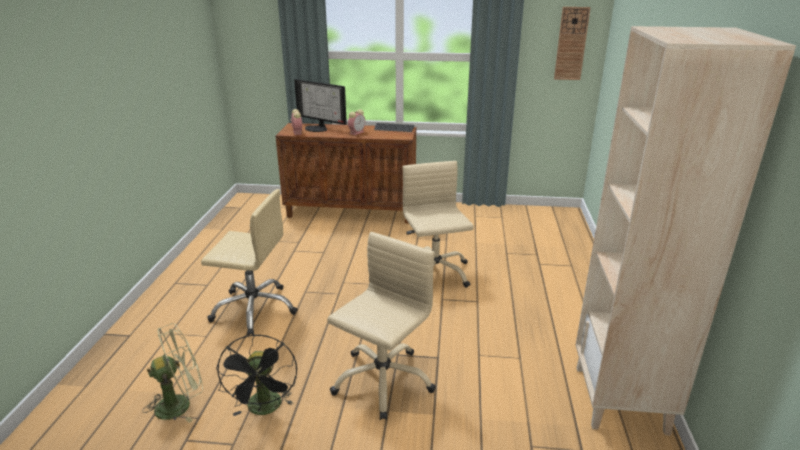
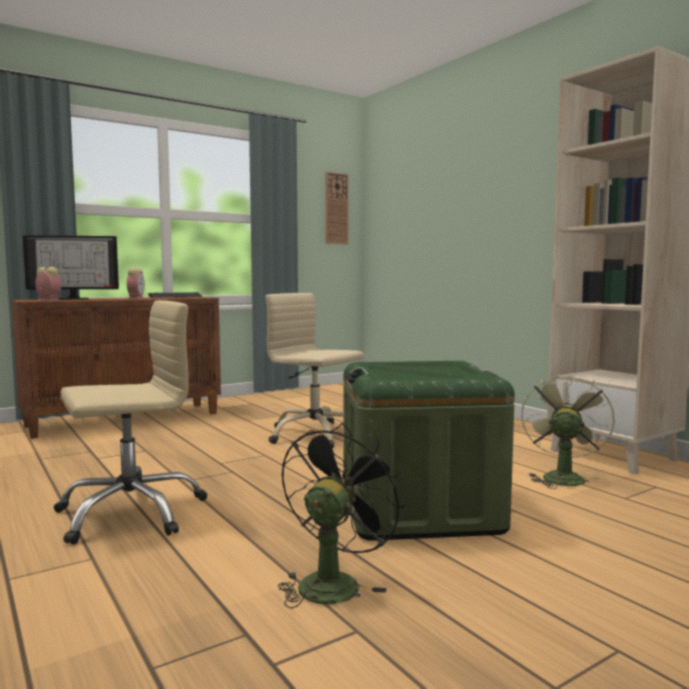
camera: 40 degrees left, 20 degrees down
green fan [143,323,203,423] -> green fan moved to [521,372,615,489]
black fan [216,334,297,416] -> black fan turned 105 degrees counterclockwise [278,423,406,608]
beige office chair [327,232,436,420] -> green storage box [343,361,515,541]

